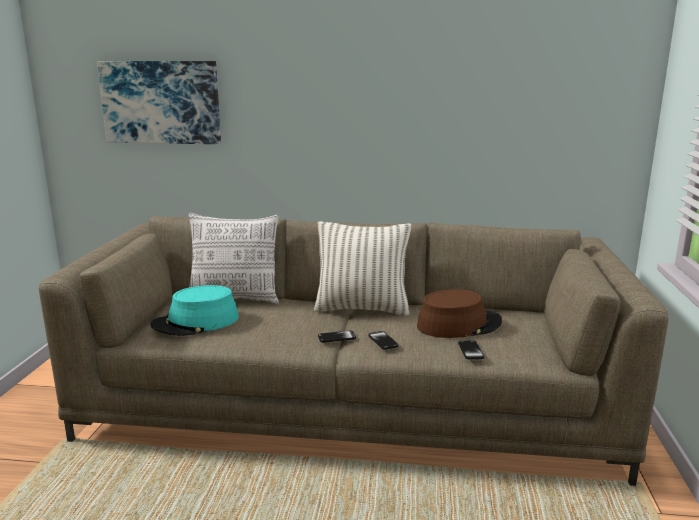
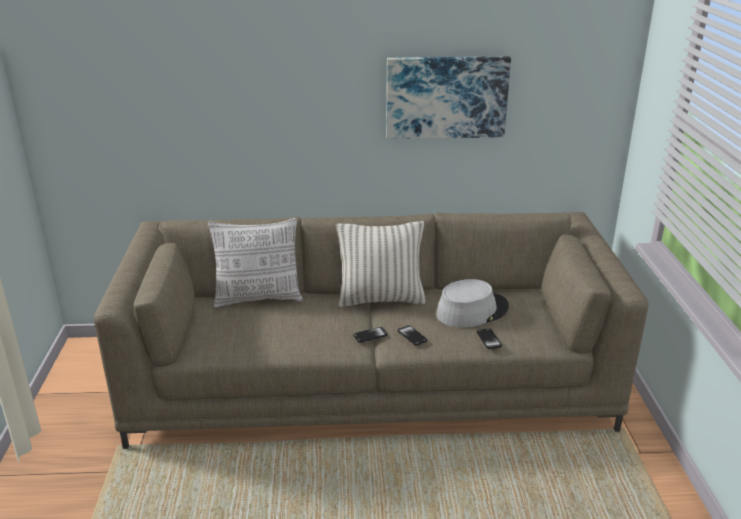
camera: 10 degrees left, 10 degrees up
picture [97,61,221,144] -> picture moved to [386,56,511,139]
turquoise hat [151,285,239,336] -> none
brown hat [417,289,502,338] -> grey hat [436,279,509,327]

